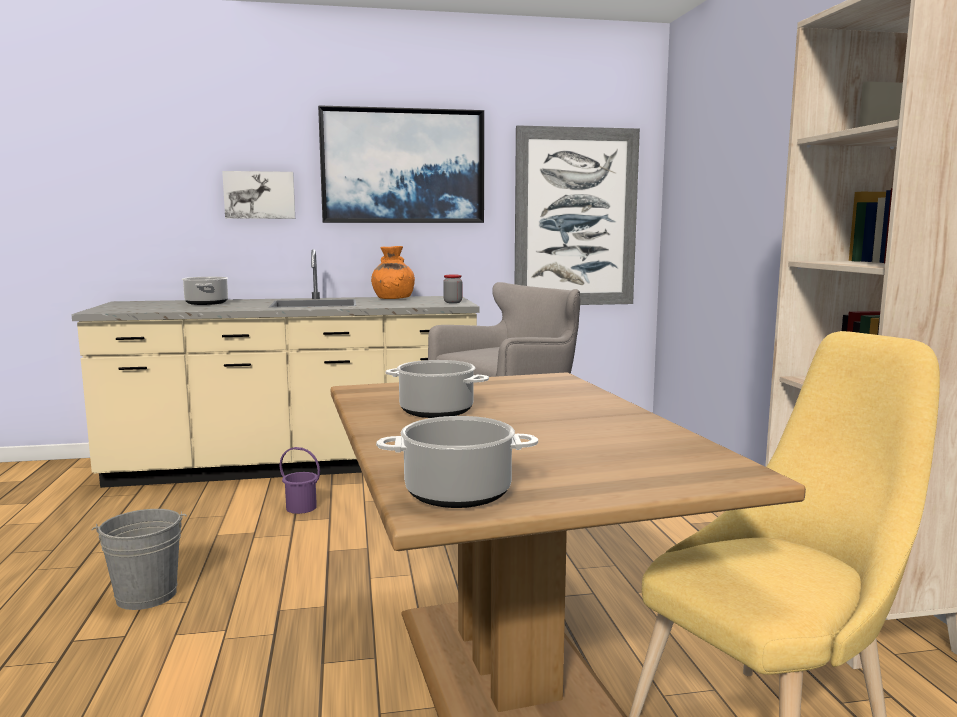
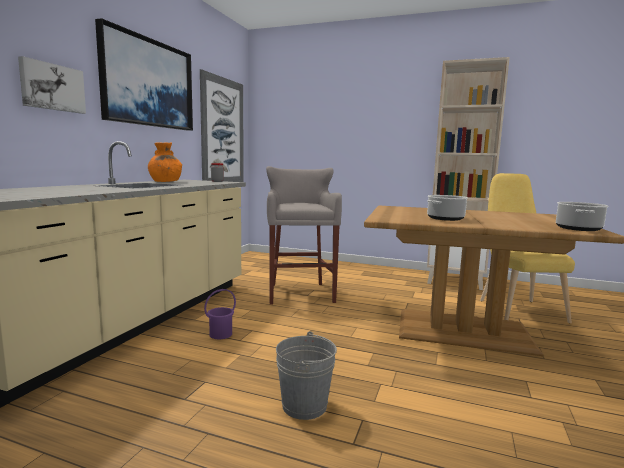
camera: 60 degrees left, 0 degrees up
cooking pot [182,277,228,305] -> none

